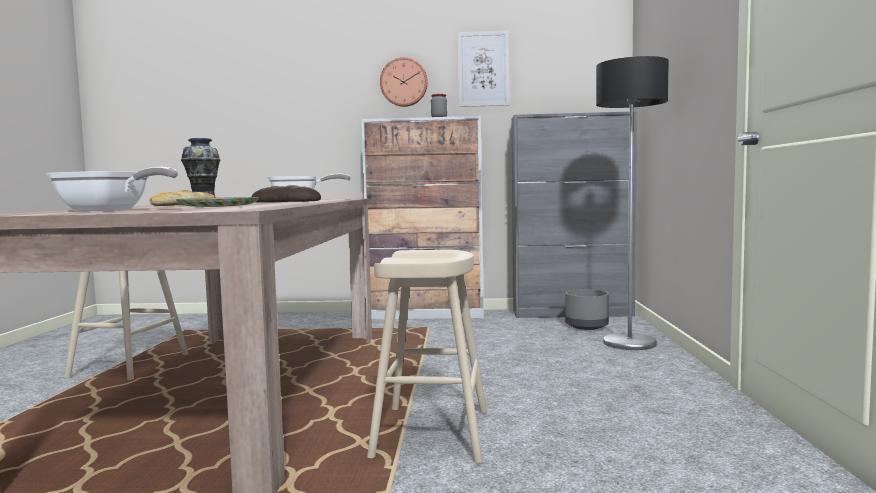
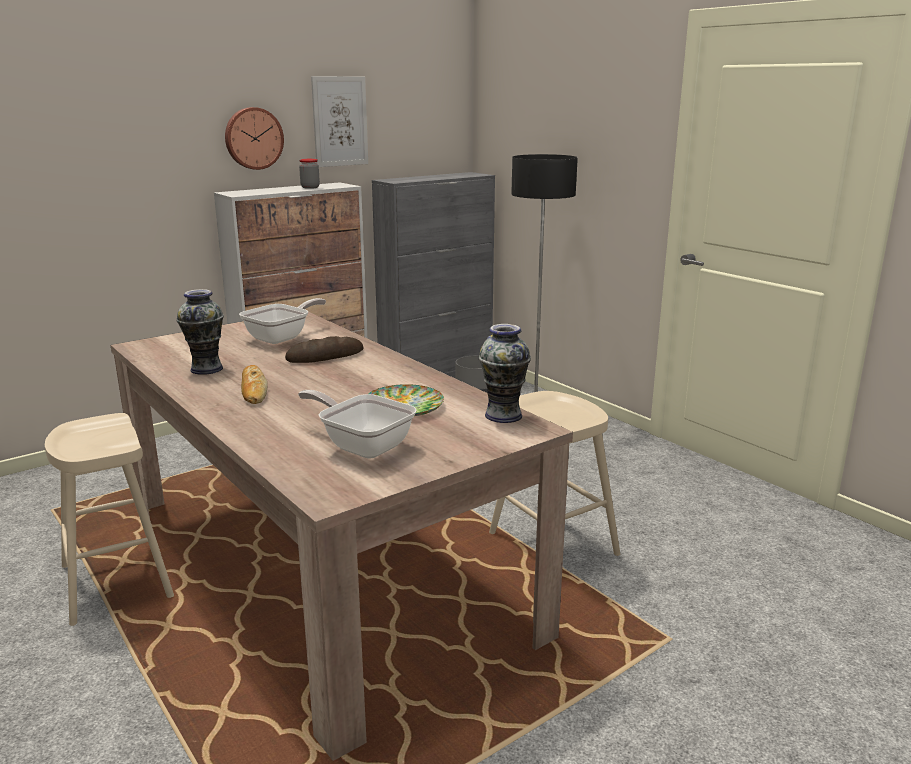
camera: 40 degrees left, 15 degrees up
frying pan [46,167,178,211] -> frying pan turned 120 degrees counterclockwise [298,390,417,459]
none -> vase [479,324,531,423]

